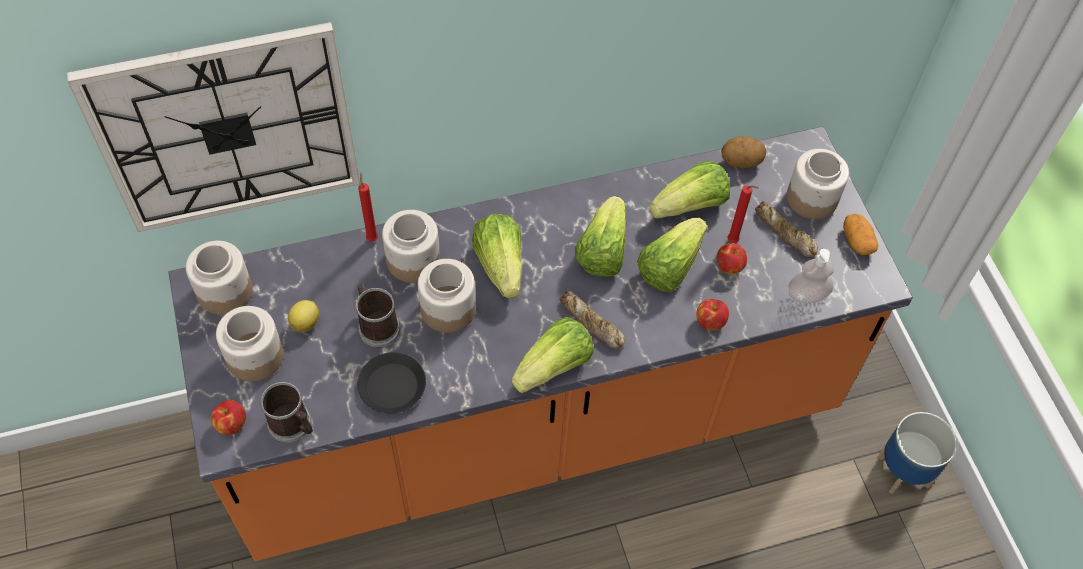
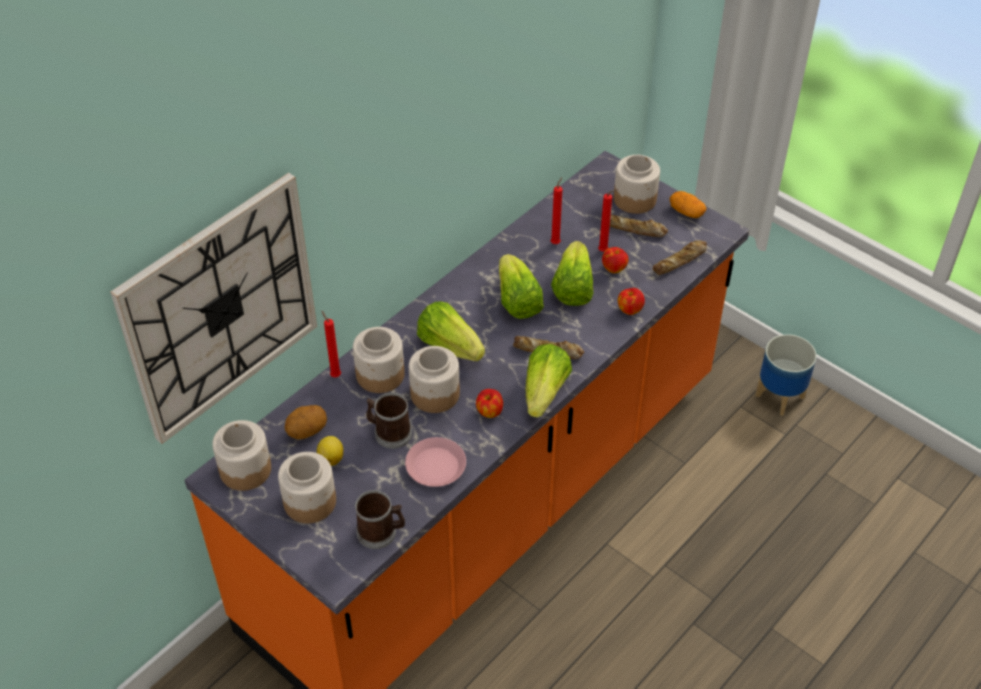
camera: 30 degrees left, 10 degrees down
apple [211,400,246,435] -> apple moved to [476,389,503,418]
black plate [358,352,426,413] -> pink plate [405,437,466,487]
lettuce [650,161,730,218] -> red candle [550,177,563,244]
potato [721,136,766,168] -> potato moved to [285,405,327,439]
soap dispenser [788,249,834,304] -> bread [653,240,707,275]

